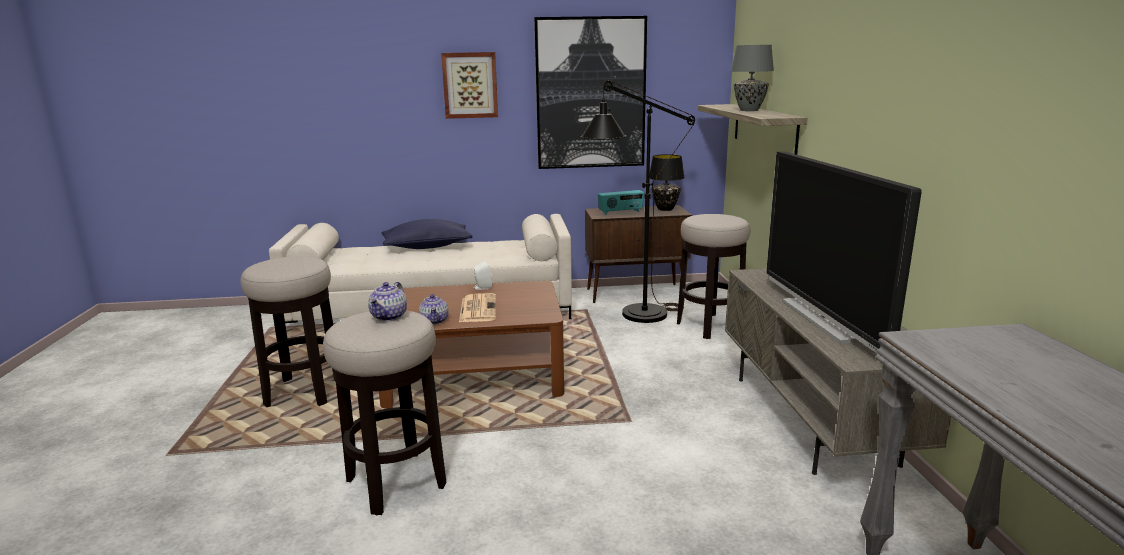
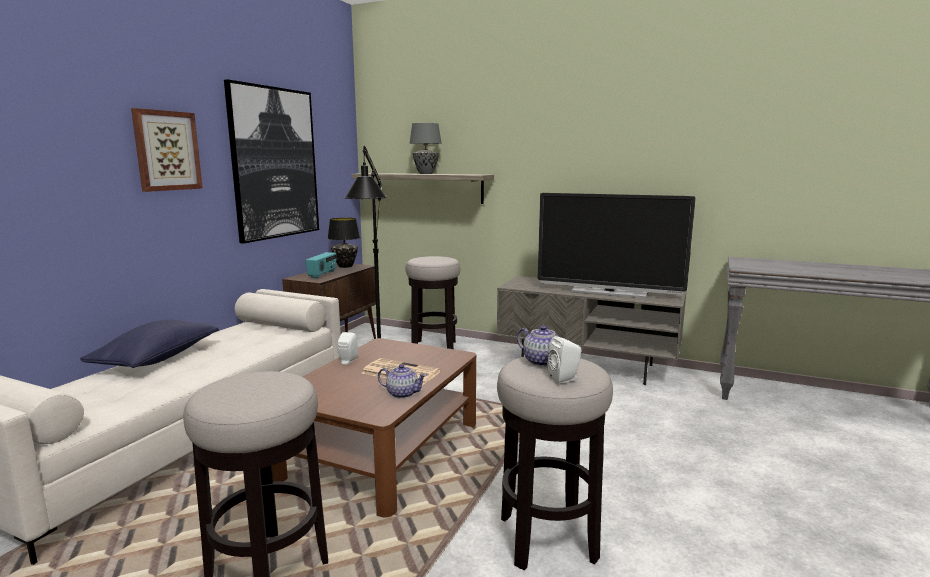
camera: 60 degrees left, 5 degrees down
none -> white speaker [547,336,581,384]

